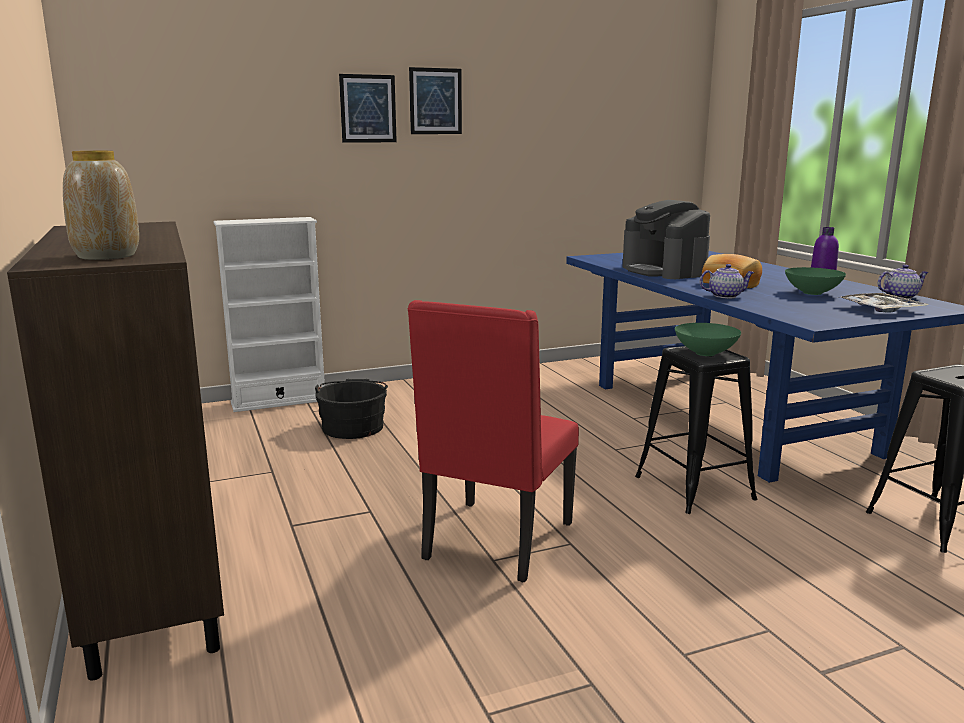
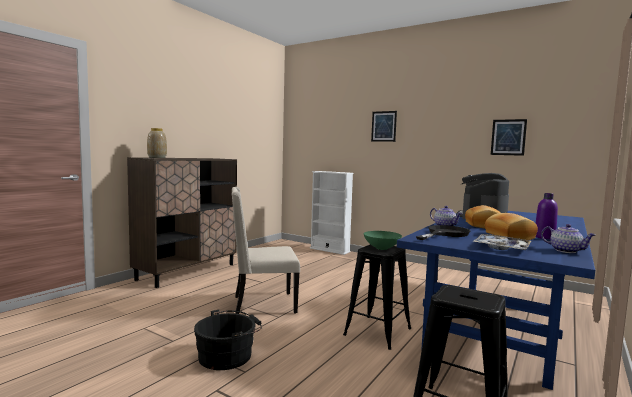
camera: 55 degrees right, 10 degrees down
black bucket [315,379,388,439] -> black bucket moved to [194,310,262,370]
red chair [407,300,579,582] -> beige chair [232,187,300,314]
picture [409,67,462,134] -> picture moved to [491,119,527,156]
green bowl [785,267,846,295] -> bread [485,213,538,240]
none -> black frying pan [416,225,470,240]

